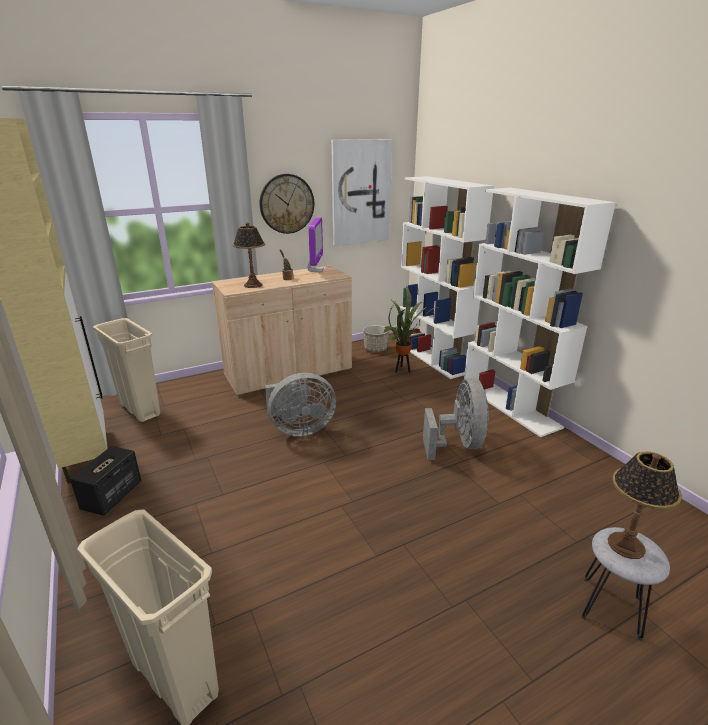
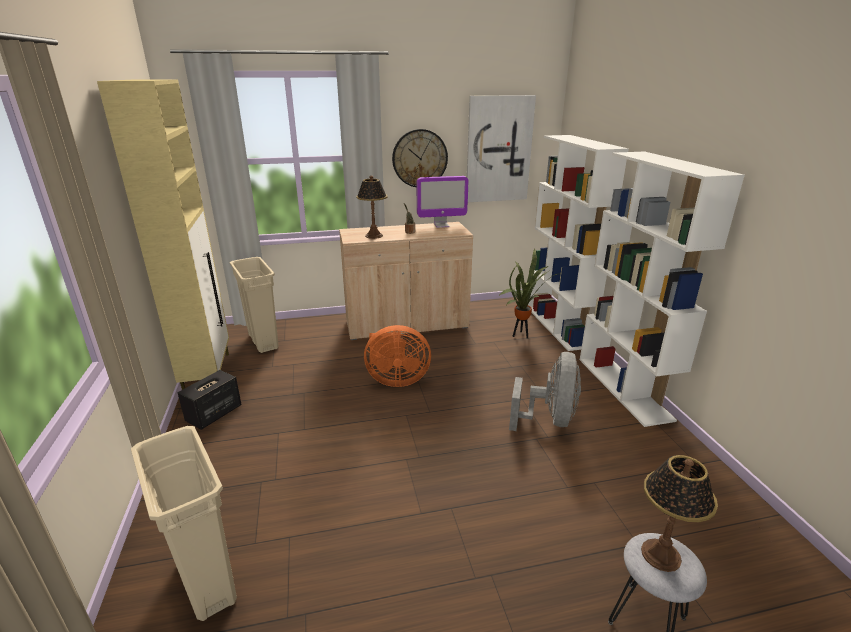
camera: 15 degrees right, 0 degrees up
grey fan [265,373,336,436] -> orange fan [364,325,431,387]
monitor [307,217,324,272] -> monitor turned 60 degrees clockwise [417,176,468,228]
planter [363,325,389,352] -> none

